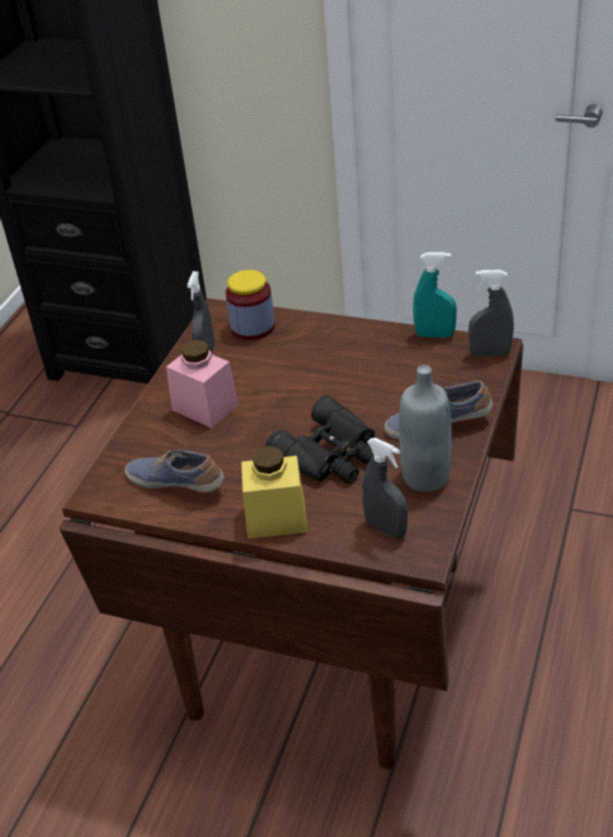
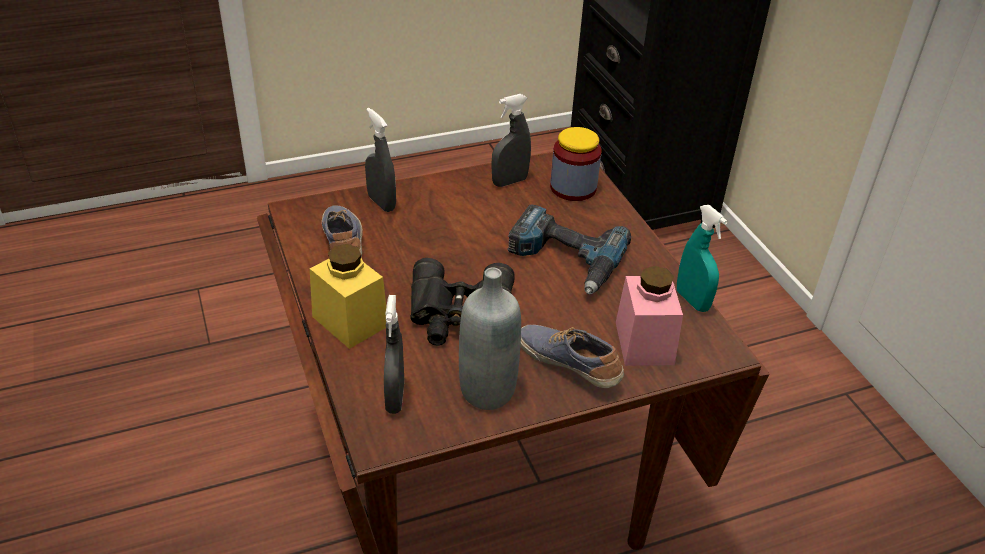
camera: 45 degrees right, 0 degrees up
pink jar [166,340,239,428] -> pink jar moved to [616,266,683,366]
grey spray bottle [468,270,514,357] -> grey spray bottle moved to [365,108,396,212]
none -> power drill [507,205,631,294]

